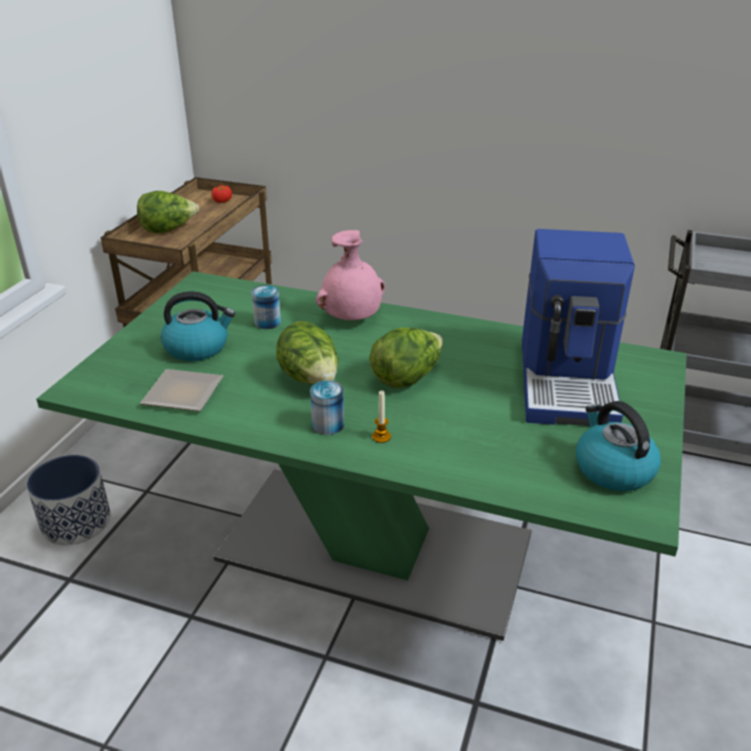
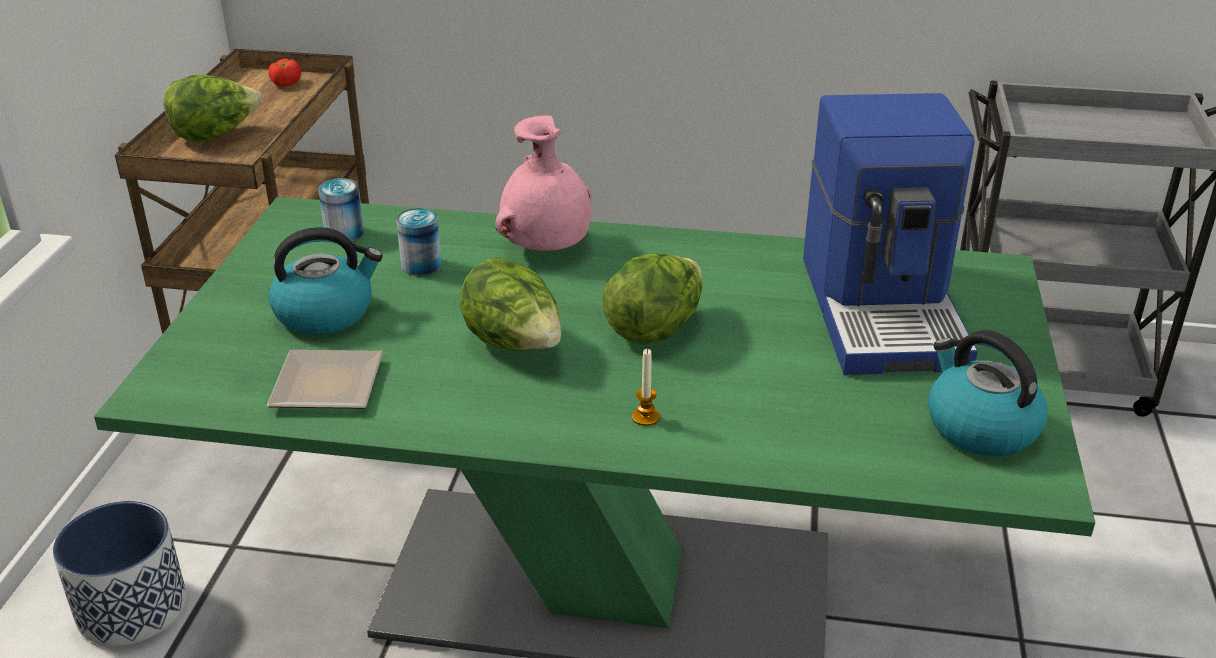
camera: 10 degrees left, 0 degrees up
can [310,381,344,435] -> can moved to [318,178,364,242]

